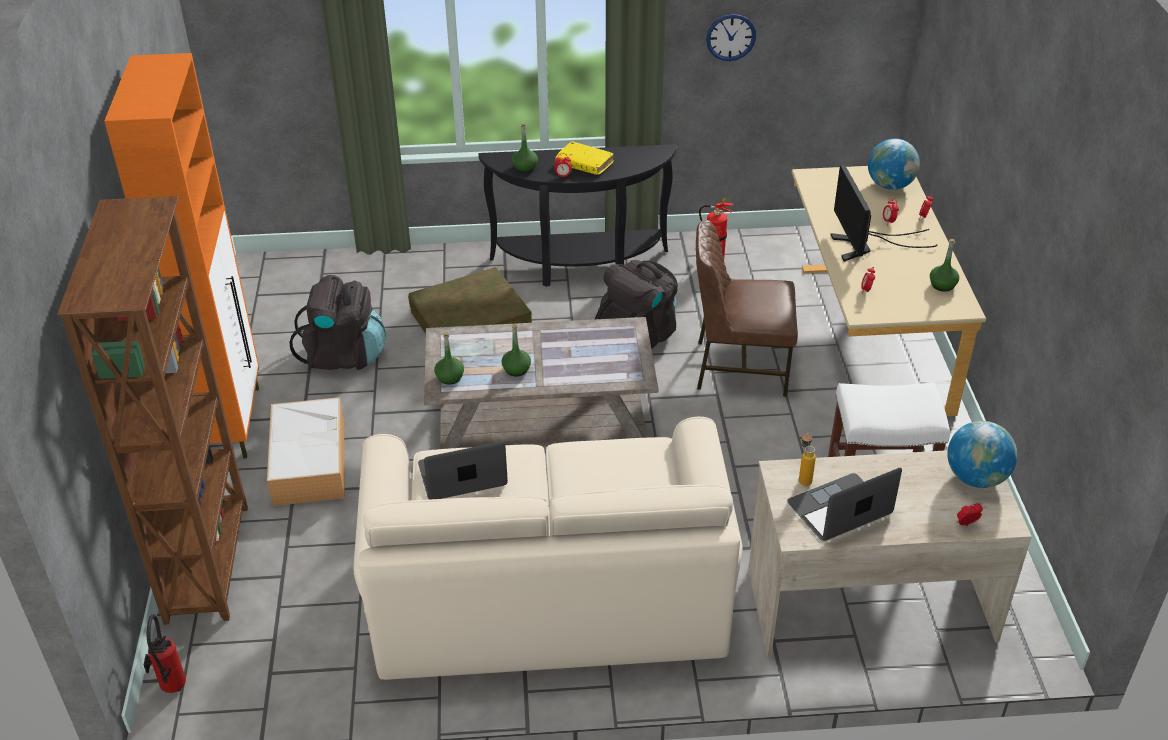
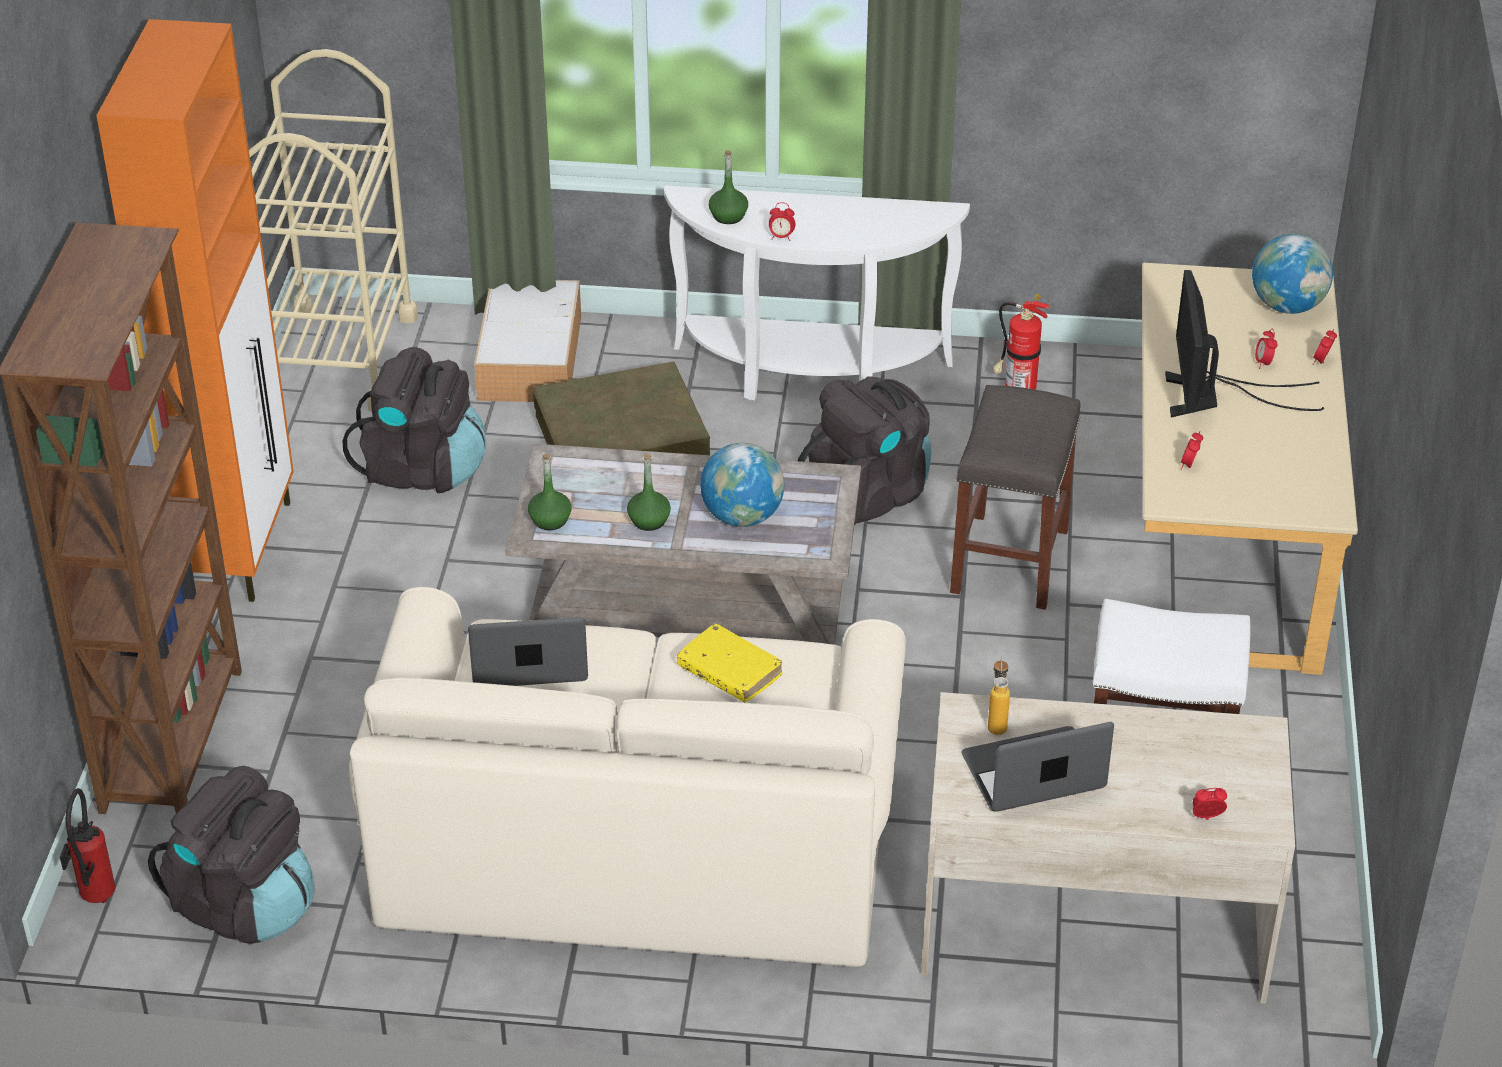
camera: 10 degrees right, 0 degrees up
storage box [267,397,345,506] -> storage box moved to [474,280,581,402]
black console table [478,144,676,287] -> white console table [664,185,970,400]
yellow book [555,141,614,175] -> yellow book moved to [677,623,783,703]
brown chair [696,220,798,397] -> grey stool [950,385,1081,610]
wall clock [706,14,756,61] -> none
green bottle [930,239,959,292] -> none
globe [947,421,1017,488] -> globe moved to [700,443,785,527]
none -> black backpack [148,766,315,944]
none -> beige cart [249,49,418,412]

